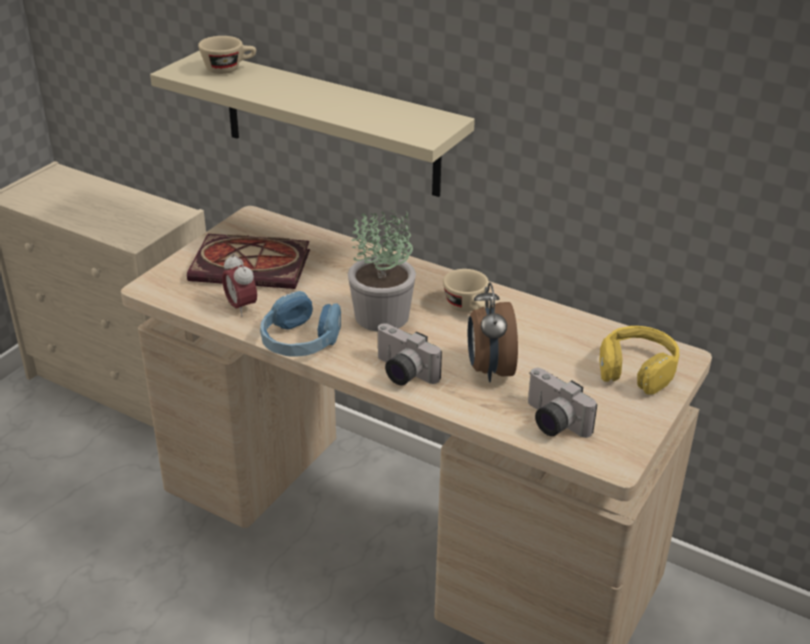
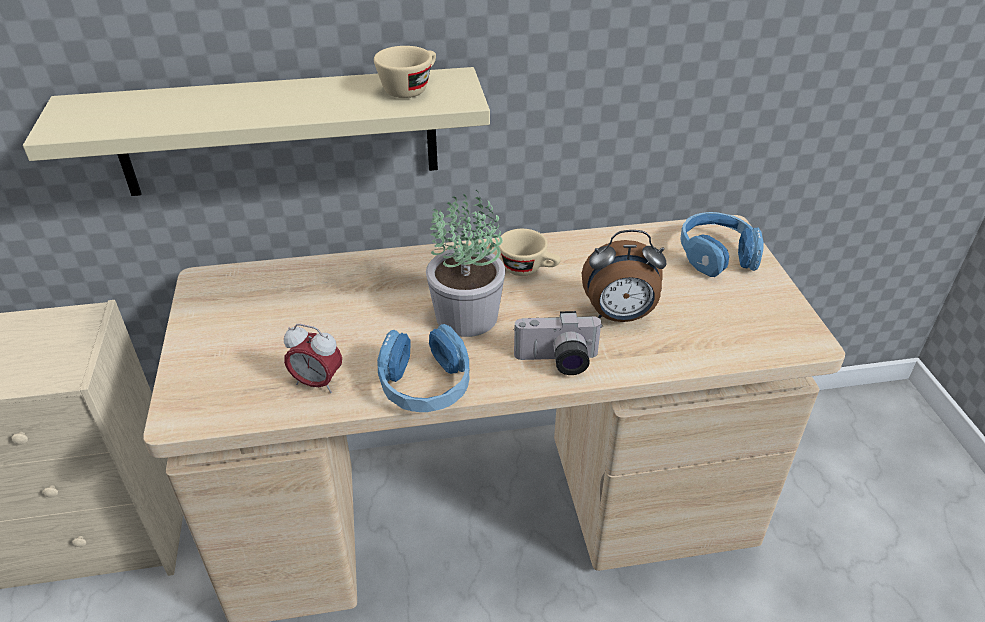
camera: 40 degrees left, 5 degrees up
book [187,234,310,289] -> none
beige cup [198,36,256,74] -> beige cup moved to [374,46,436,98]
alarm clock [468,282,518,382] -> alarm clock turned 45 degrees counterclockwise [582,230,666,322]
camera [528,368,597,438] -> none
yellow headphones [599,326,680,395] -> blue headphones [681,212,764,277]

